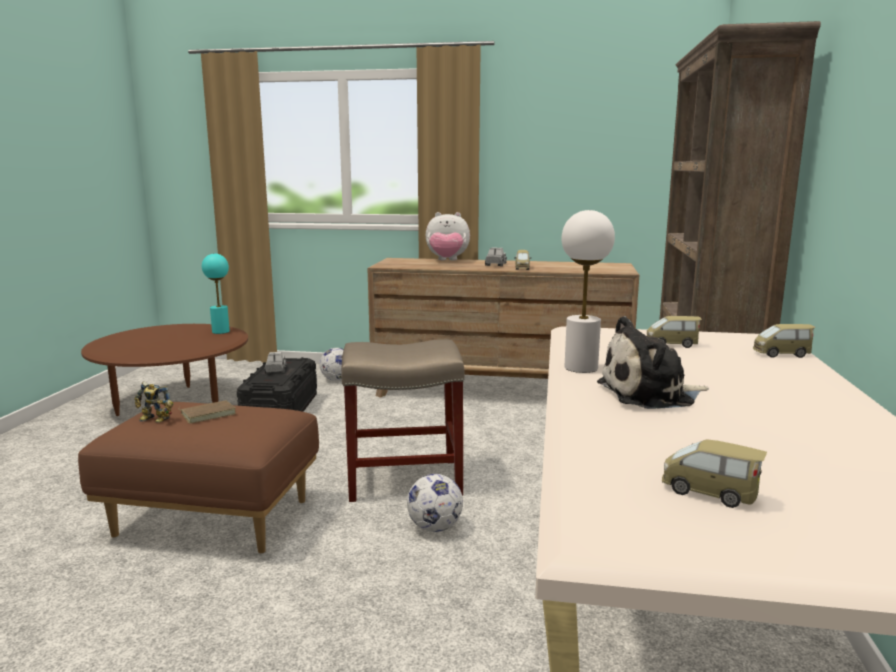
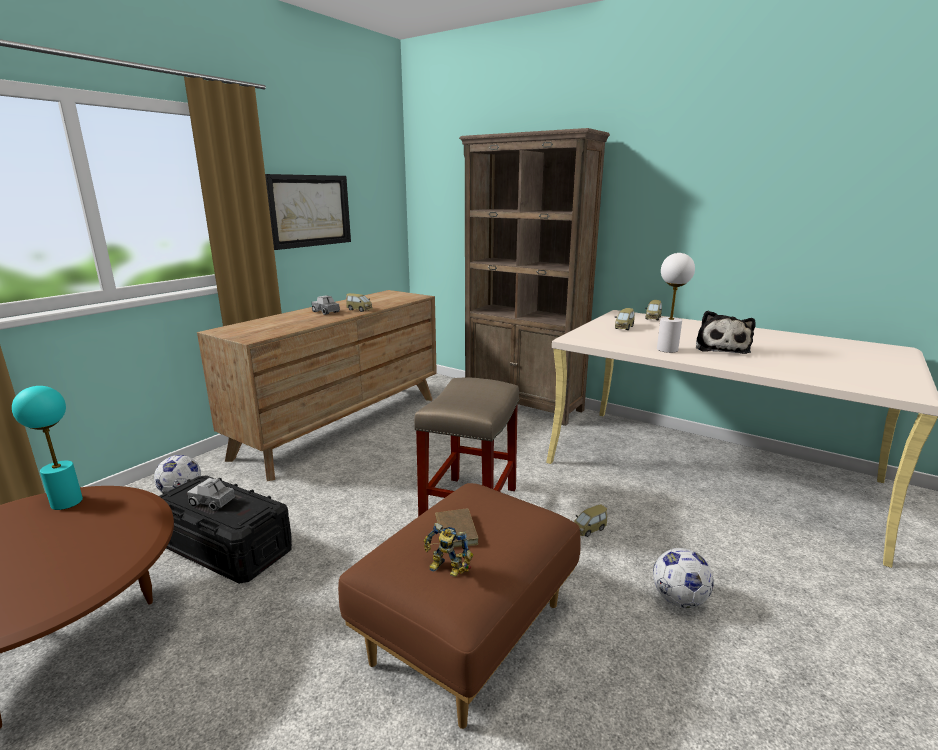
camera: 65 degrees left, 5 degrees up
toy robot [134,382,174,423] -> toy robot turned 75 degrees clockwise [424,523,473,577]
football [407,474,463,532] -> football moved to [653,548,714,608]
plush toy [426,212,470,260] -> none
toy car [662,440,767,508] -> toy car moved to [574,504,607,537]
none -> picture [265,174,351,250]

